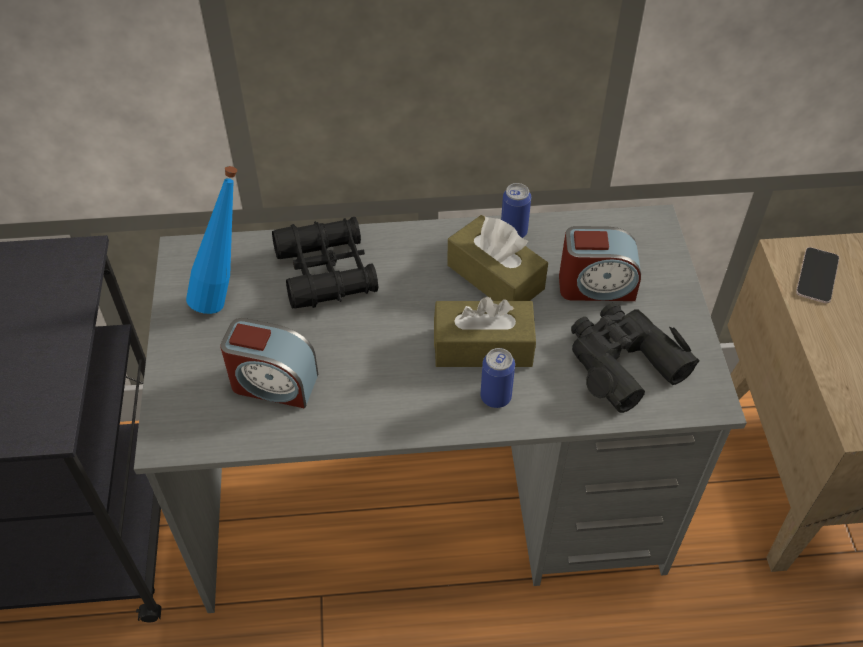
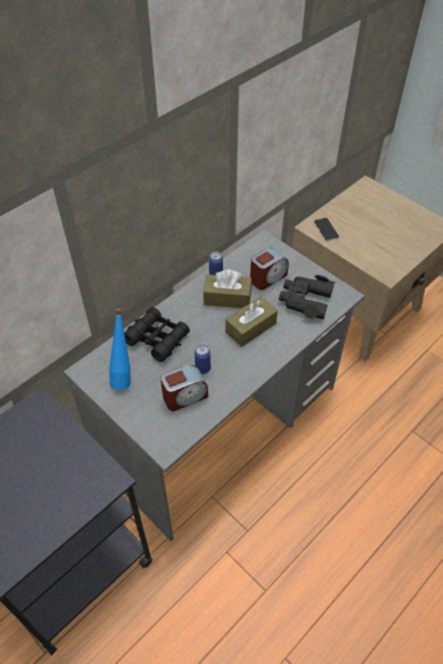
camera: 40 degrees left, 0 degrees up
can [481,348,515,408] -> can moved to [194,344,211,374]

